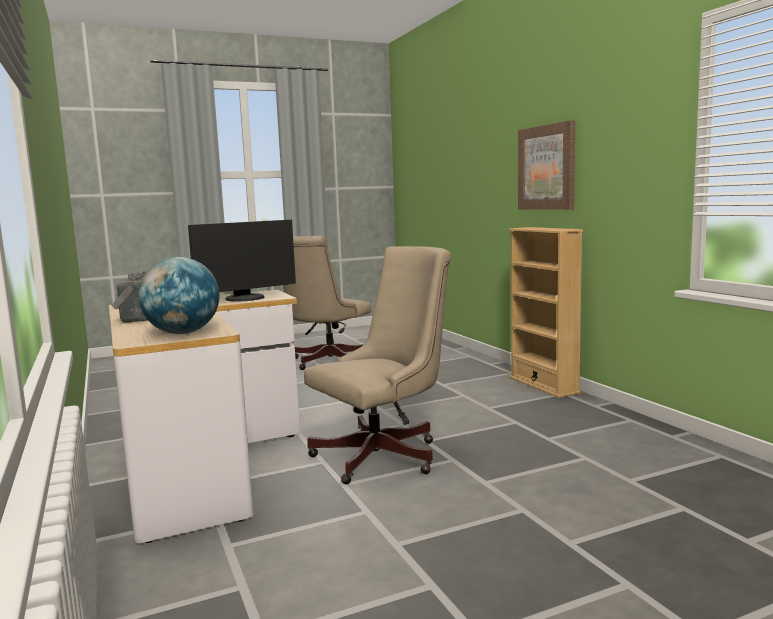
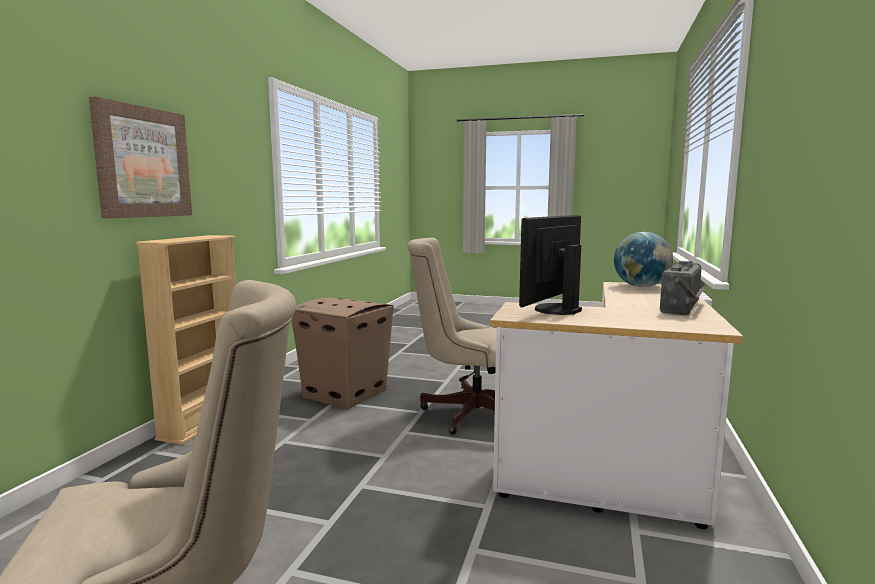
camera: 140 degrees left, 0 degrees up
monitor [188,220,296,302] -> monitor turned 60 degrees counterclockwise [519,215,582,315]
none -> cardboard box [291,297,394,409]

